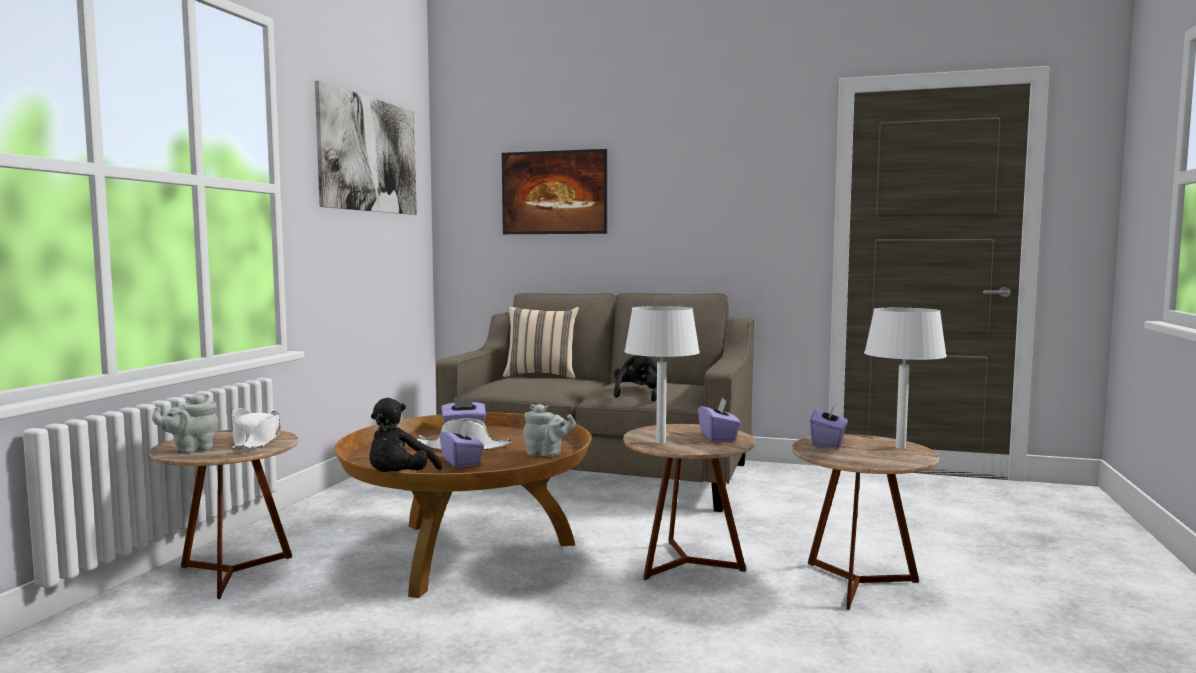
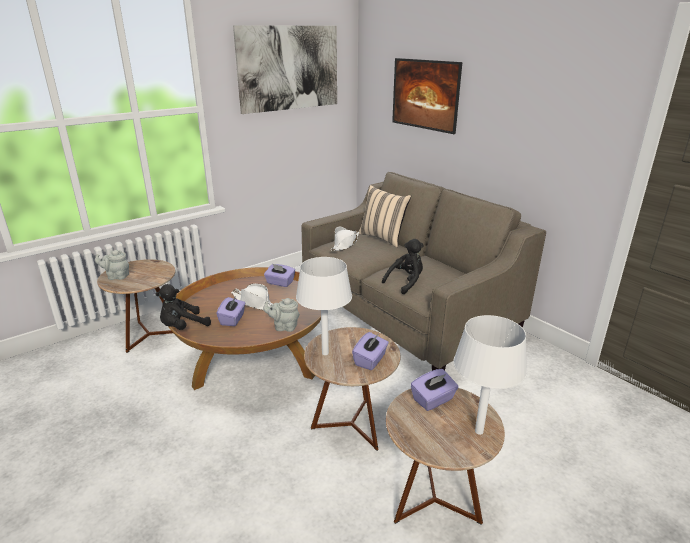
camera: 35 degrees right, 20 degrees up
white hat [231,408,281,450] -> white hat moved to [330,227,359,251]
grey teapot [523,404,576,456] -> grey teapot turned 135 degrees clockwise [263,298,300,332]

